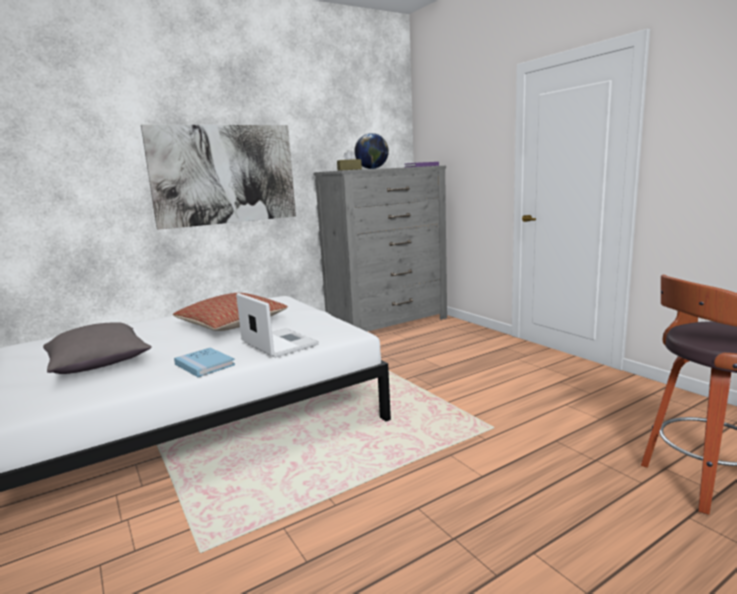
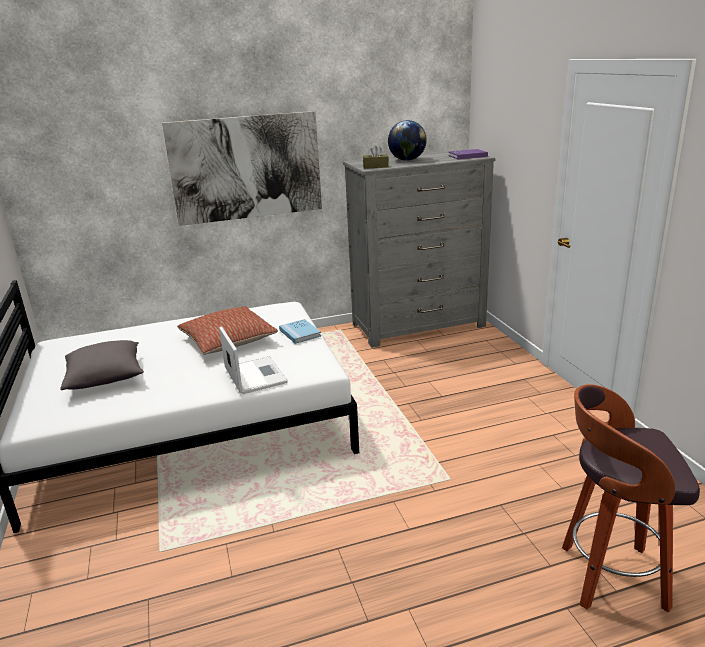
camera: 15 degrees right, 10 degrees up
blue book [174,348,235,377] -> blue book moved to [279,319,321,344]

